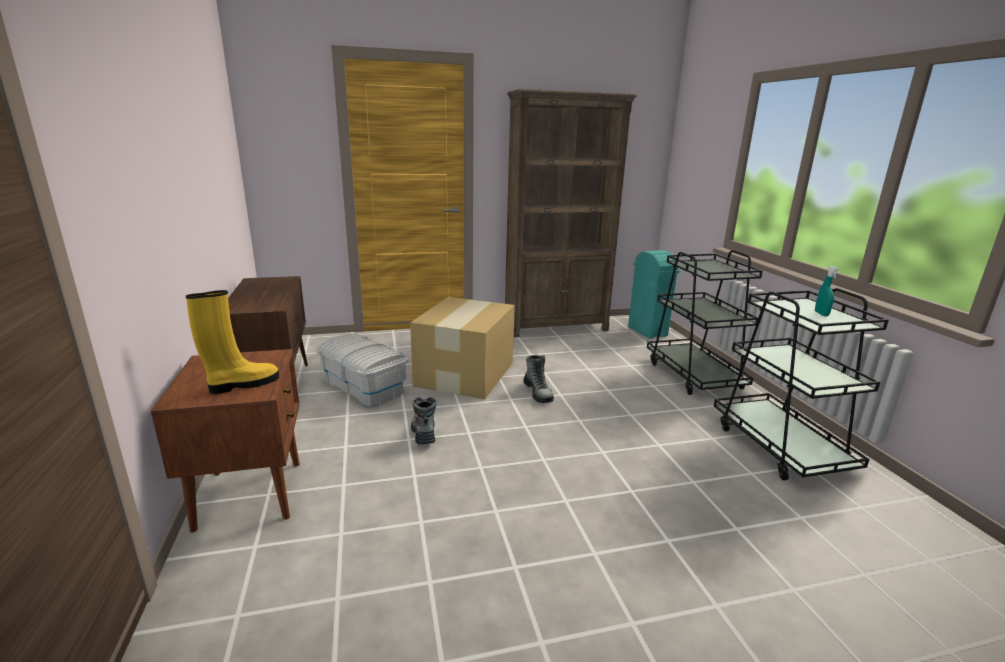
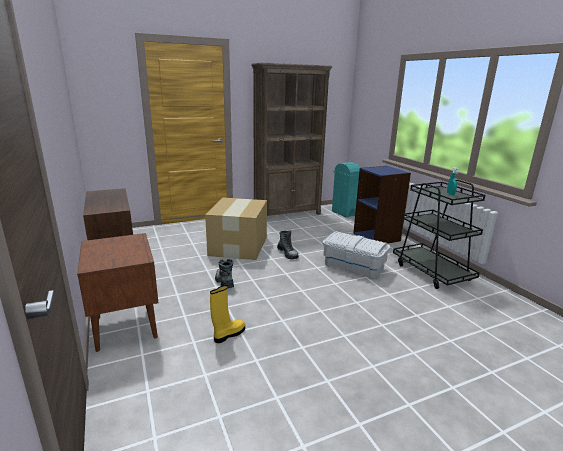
camera: 10 degrees left, 0 degrees up
yellow boot [186,290,279,394] -> yellow boot moved to [210,285,245,343]
white storage box [317,333,408,407] -> white storage box moved to [323,231,390,279]
black cart [647,250,763,395] -> blue bookcase [353,166,411,243]

